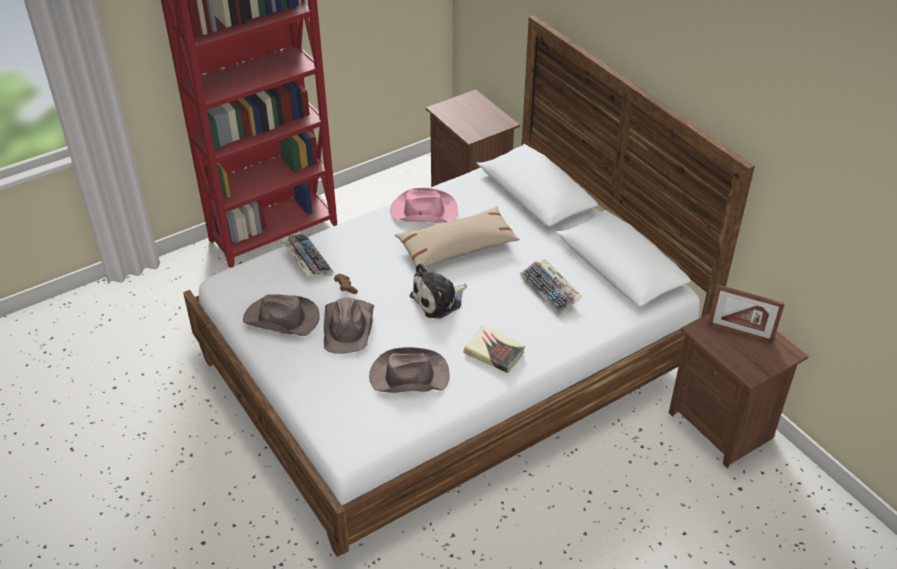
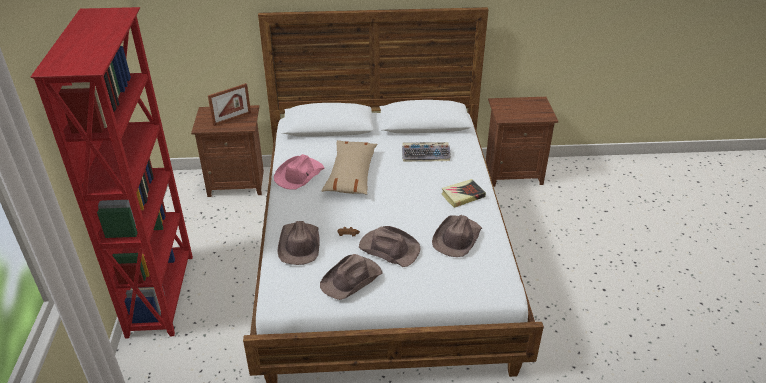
camera: 60 degrees left, 5 degrees down
keyboard [280,234,334,276] -> brown hat [278,221,320,265]
plush toy [410,263,467,319] -> none
picture frame [708,284,785,344] -> picture frame moved to [208,83,251,126]

